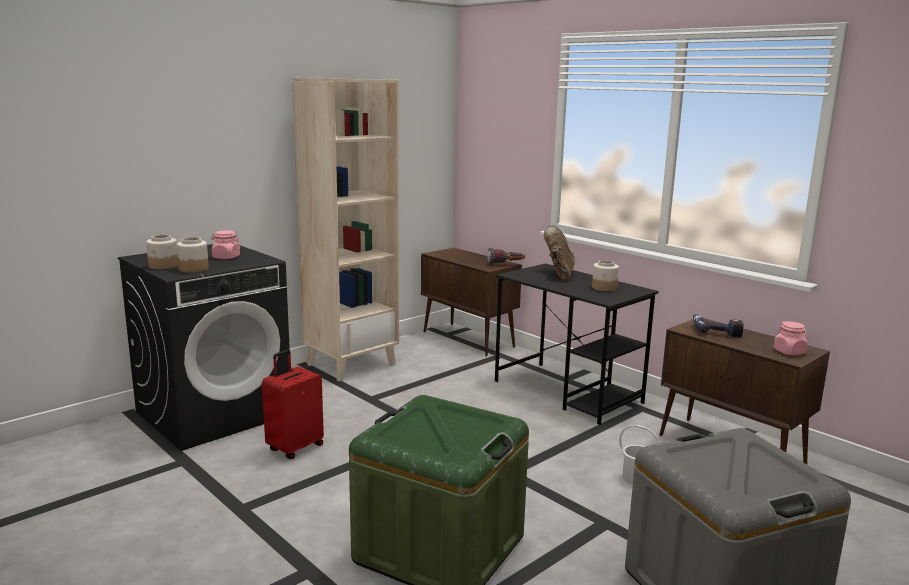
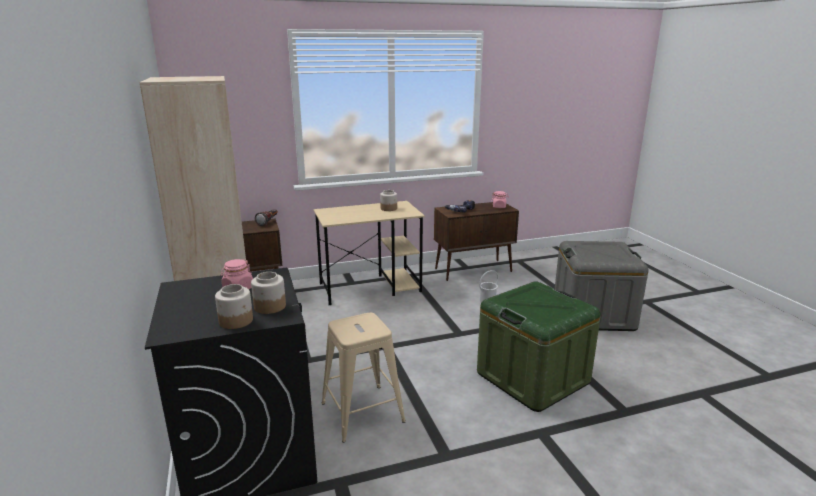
camera: 65 degrees left, 5 degrees up
red suitcase [262,350,324,459] -> beige stool [322,313,406,443]
black desk [495,263,658,425] -> beige desk [313,201,425,305]
brown boot [544,226,575,281] -> none

